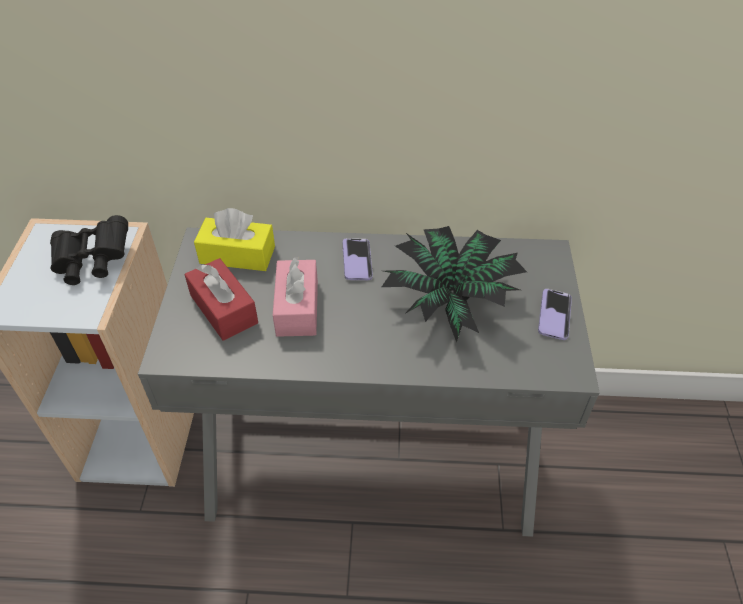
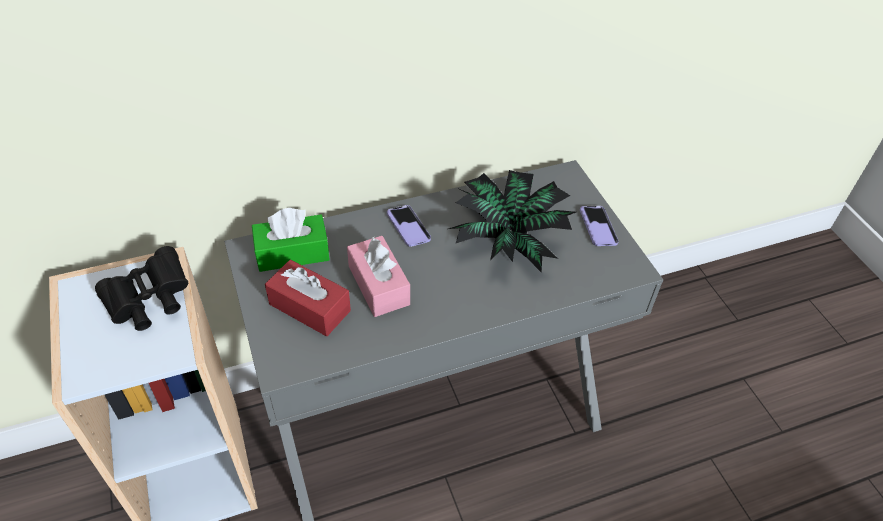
camera: 25 degrees left, 0 degrees up
yellow tissue box [194,208,275,271] -> green tissue box [252,208,330,272]

